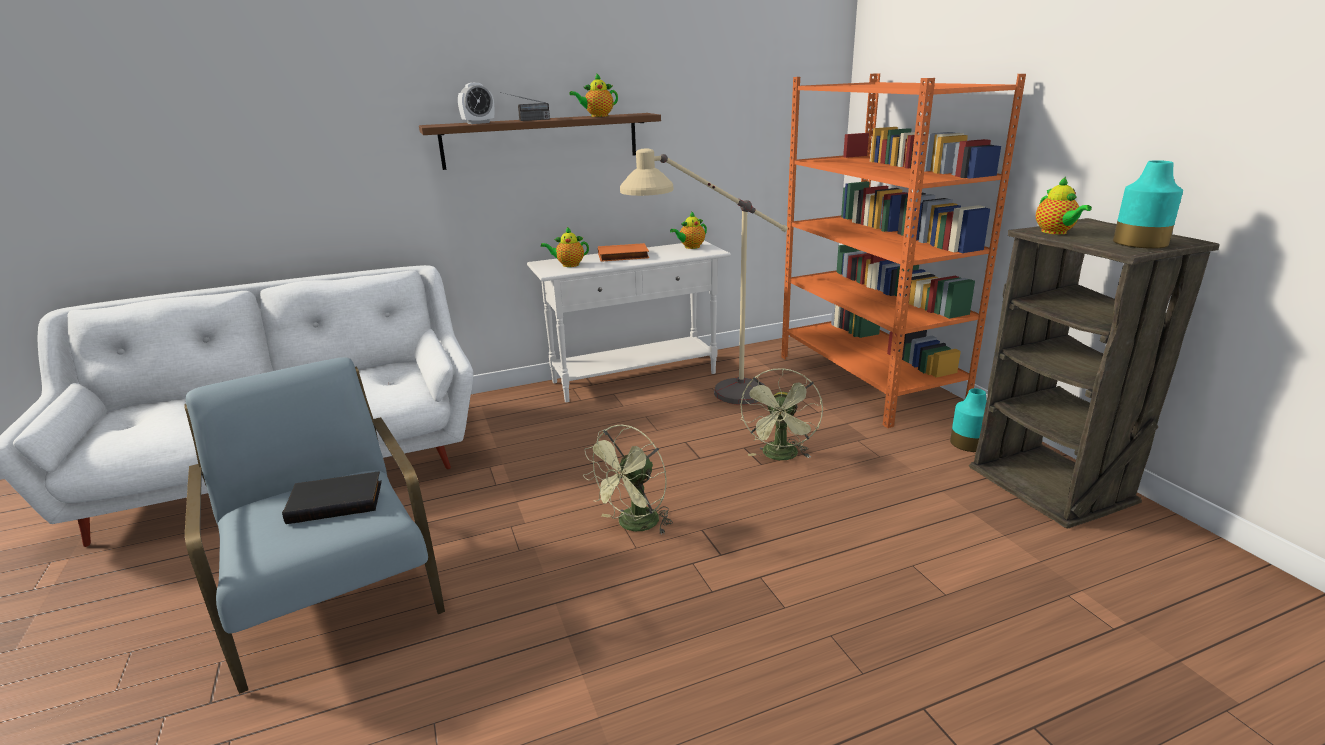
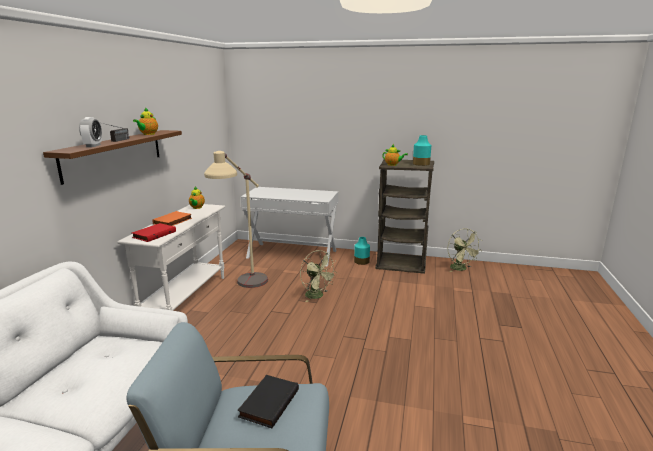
camera: 55 degrees left, 5 degrees down
teapot [541,227,589,267] -> red book [132,223,176,242]
green fan [583,425,673,535] -> green fan moved to [447,228,482,272]
orange bookcase [781,73,1026,428] -> white console table [241,187,338,266]

